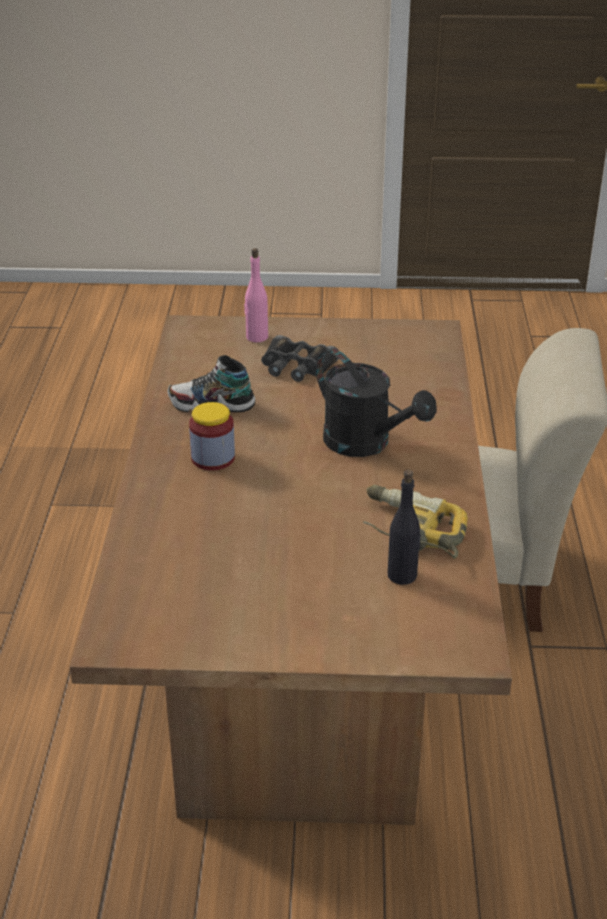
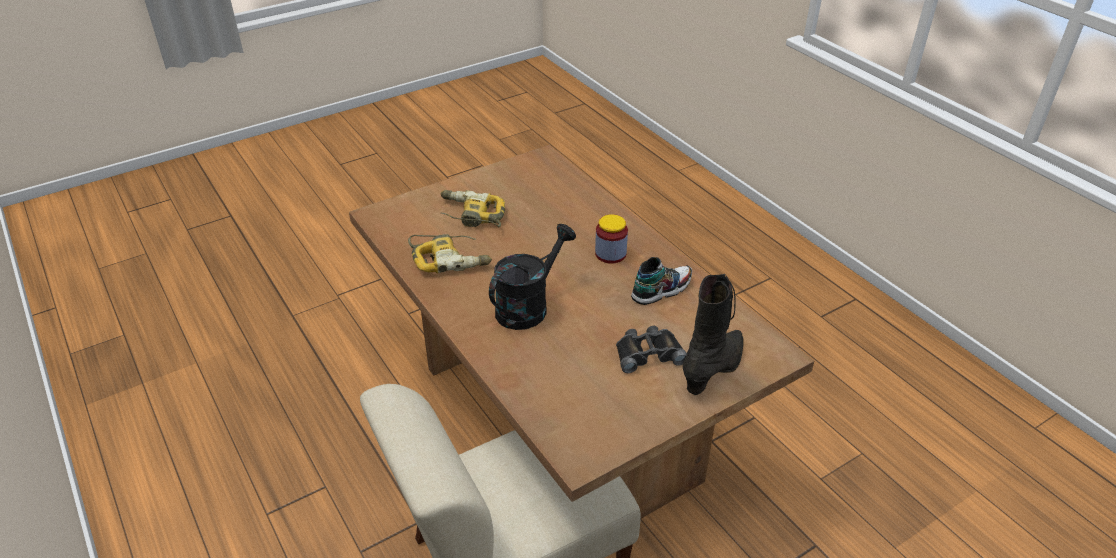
camera: 145 degrees right, 5 degrees up
pink bottle [244,248,268,342] -> black boot [683,274,744,395]
black watering can [316,348,437,457] -> black watering can turned 120 degrees clockwise [489,224,576,330]
black bottle [388,470,421,585] -> none
none -> power drill [440,190,505,227]

